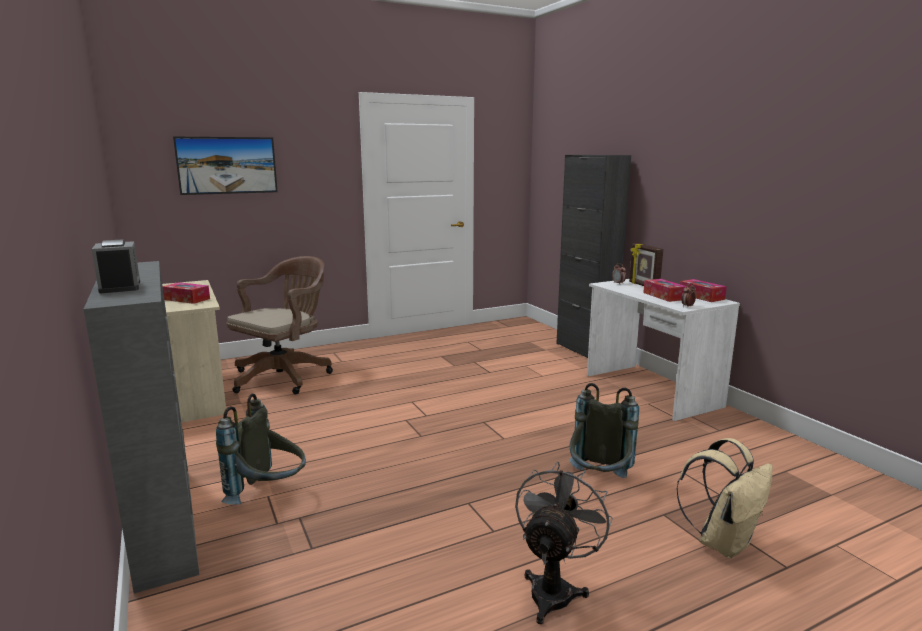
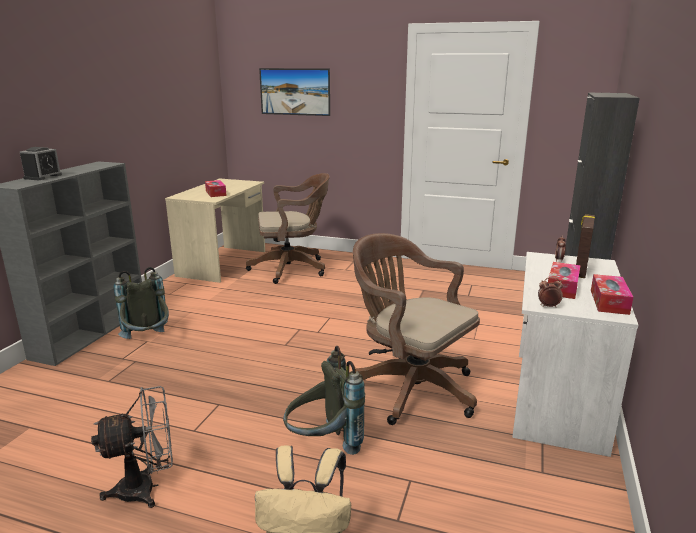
camera: 45 degrees right, 5 degrees up
none -> brown office chair [353,233,480,425]

